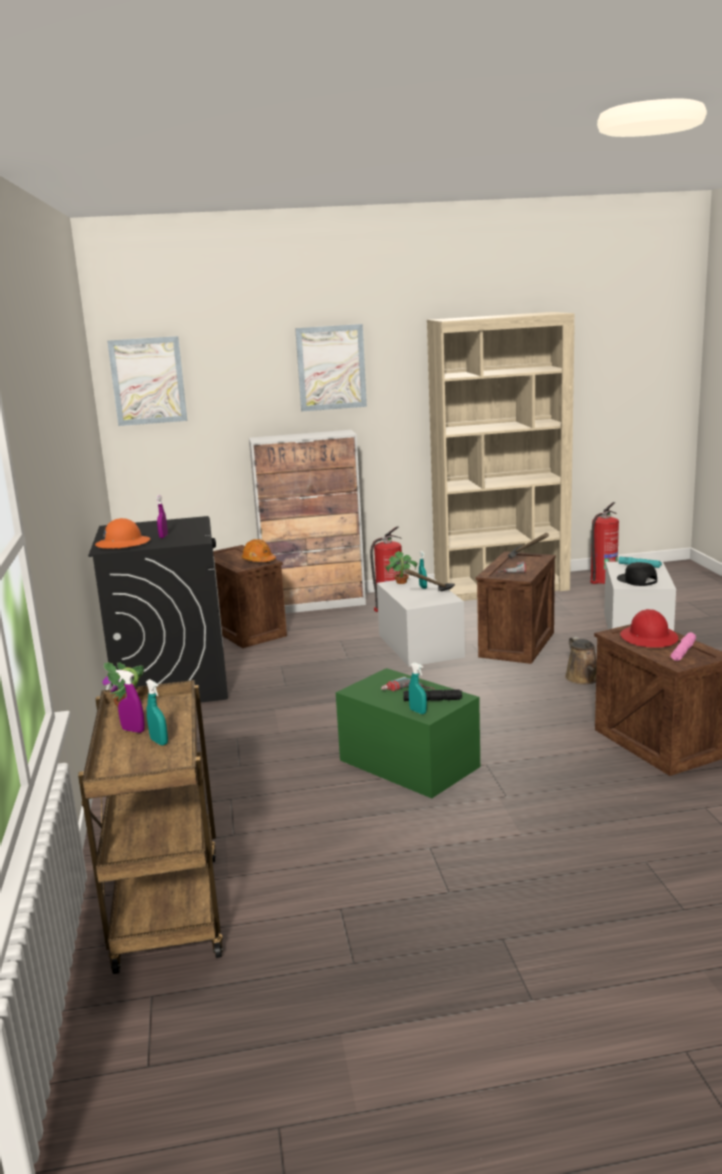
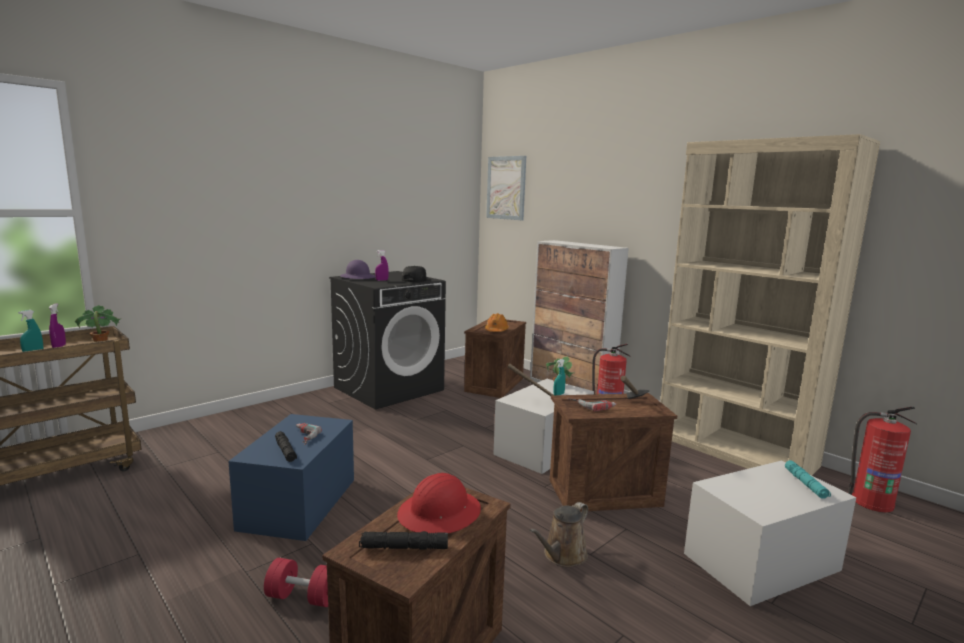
camera: 55 degrees right, 5 degrees down
orange hard hat [95,518,150,549] -> purple hard hat [340,260,376,279]
picture [295,324,367,411] -> none
green storage box [336,668,480,798] -> blue storage box [228,414,354,541]
turquoise spray bottle [409,662,427,714] -> none
black cap [617,562,657,586] -> black cap moved to [402,266,431,282]
pink flashlight [671,632,696,661] -> black flashlight [359,531,448,549]
none -> red dumbbell [264,558,328,607]

